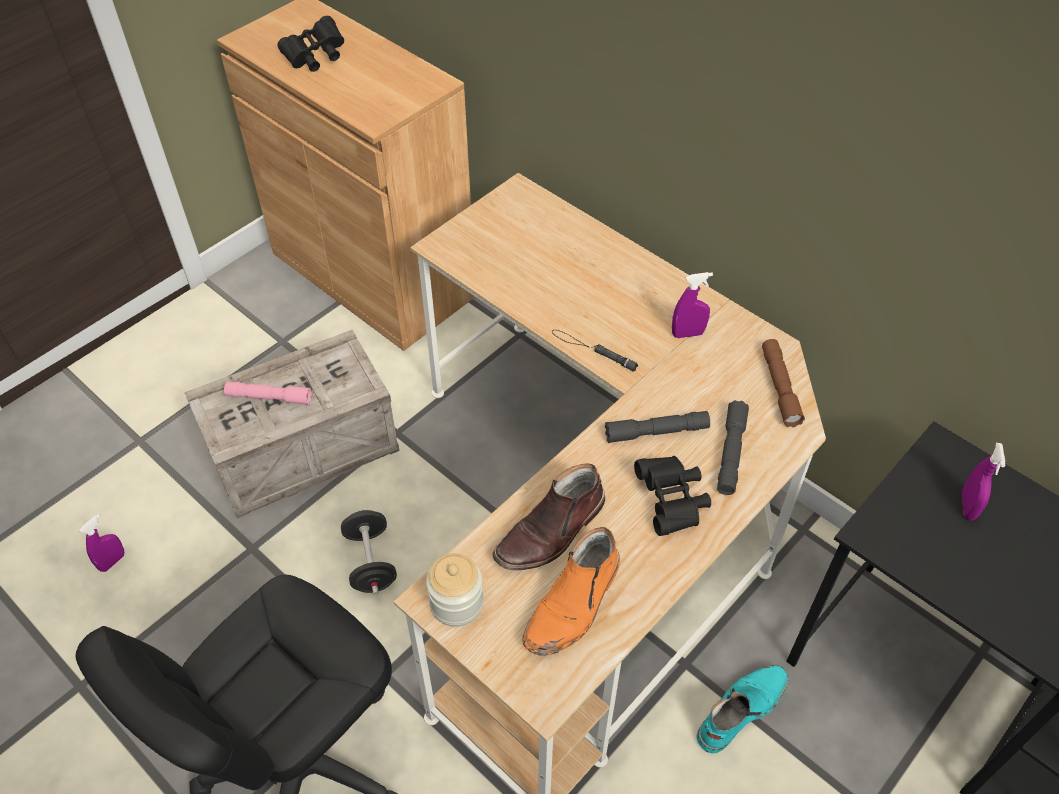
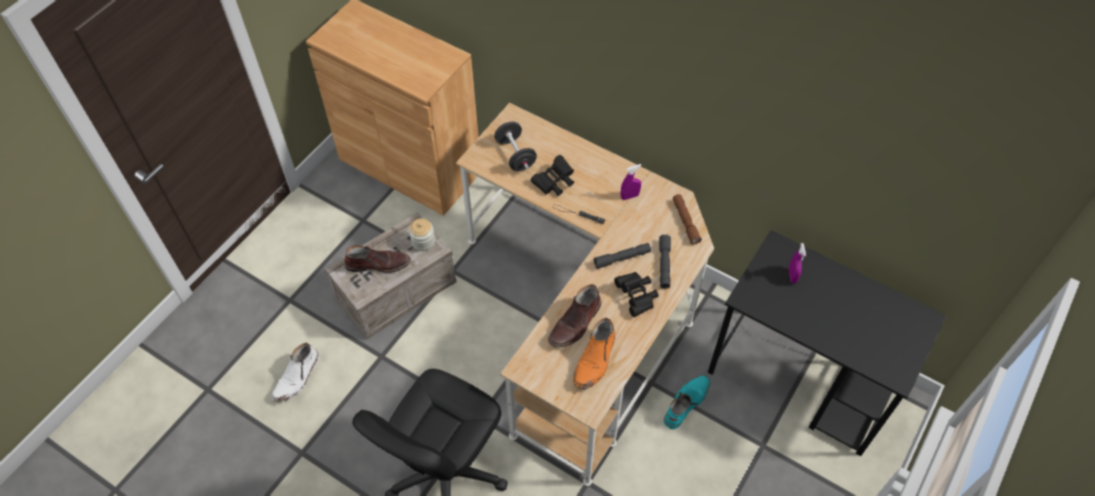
camera: 10 degrees left, 5 degrees up
purple spray bottle [79,514,124,572] -> white boot [271,343,320,402]
pink flashlight [224,382,312,405] -> brown boot [345,245,411,273]
black binoculars [278,16,344,72] -> black binoculars moved to [531,155,574,196]
black dumbbell [341,509,397,595] -> black dumbbell moved to [494,122,537,171]
jar [426,553,484,627] -> jar moved to [409,218,435,251]

